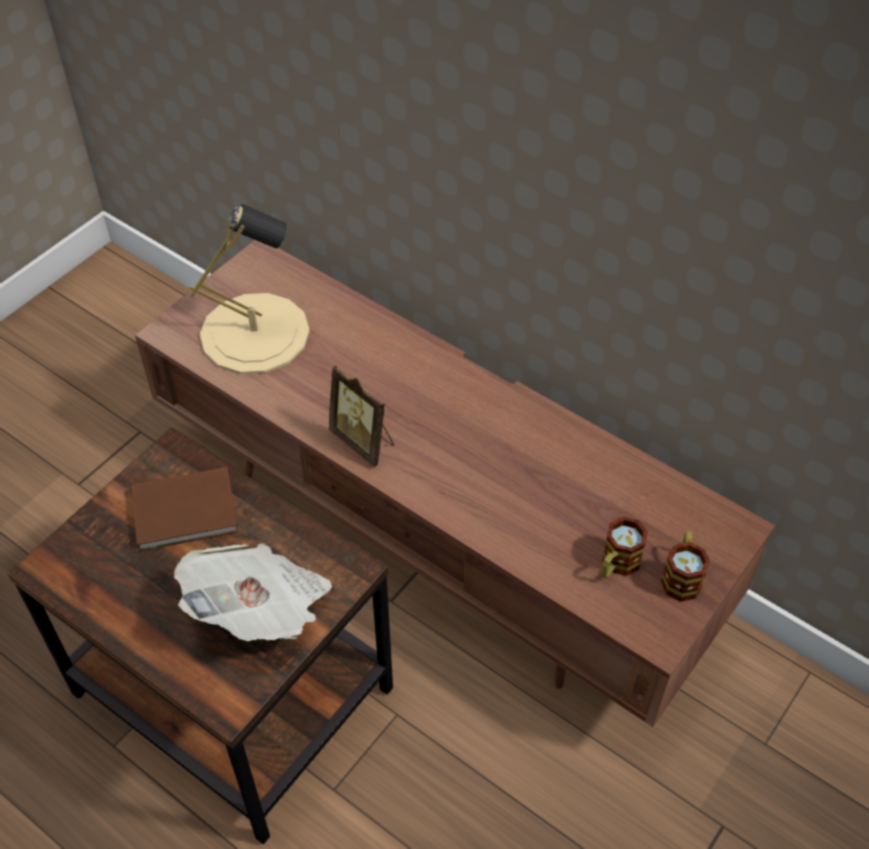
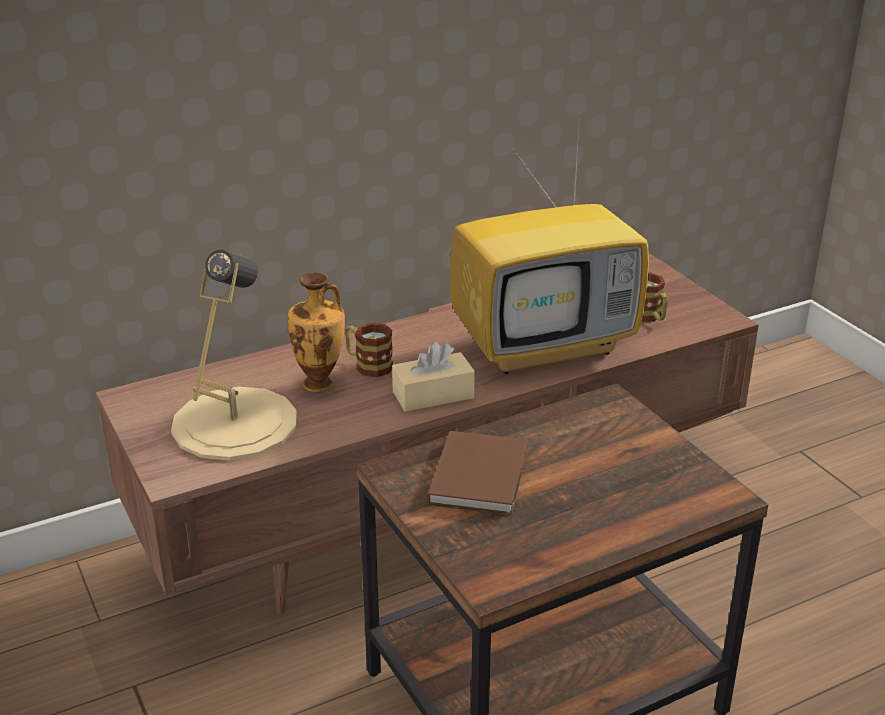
camera: 65 degrees left, 20 degrees down
newspaper [174,544,332,641] -> none
picture frame [328,365,394,467] -> beige tissue box [392,342,475,412]
mug [661,531,710,602] -> mug moved to [345,323,393,377]
none -> vase [288,272,345,392]
none -> television [450,114,649,374]

